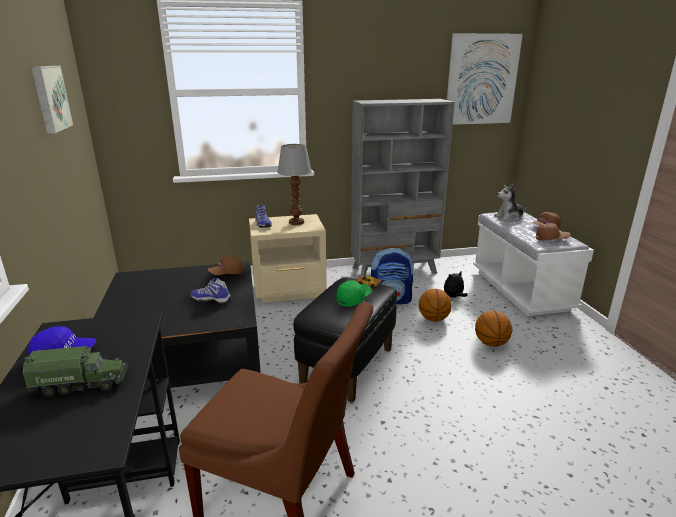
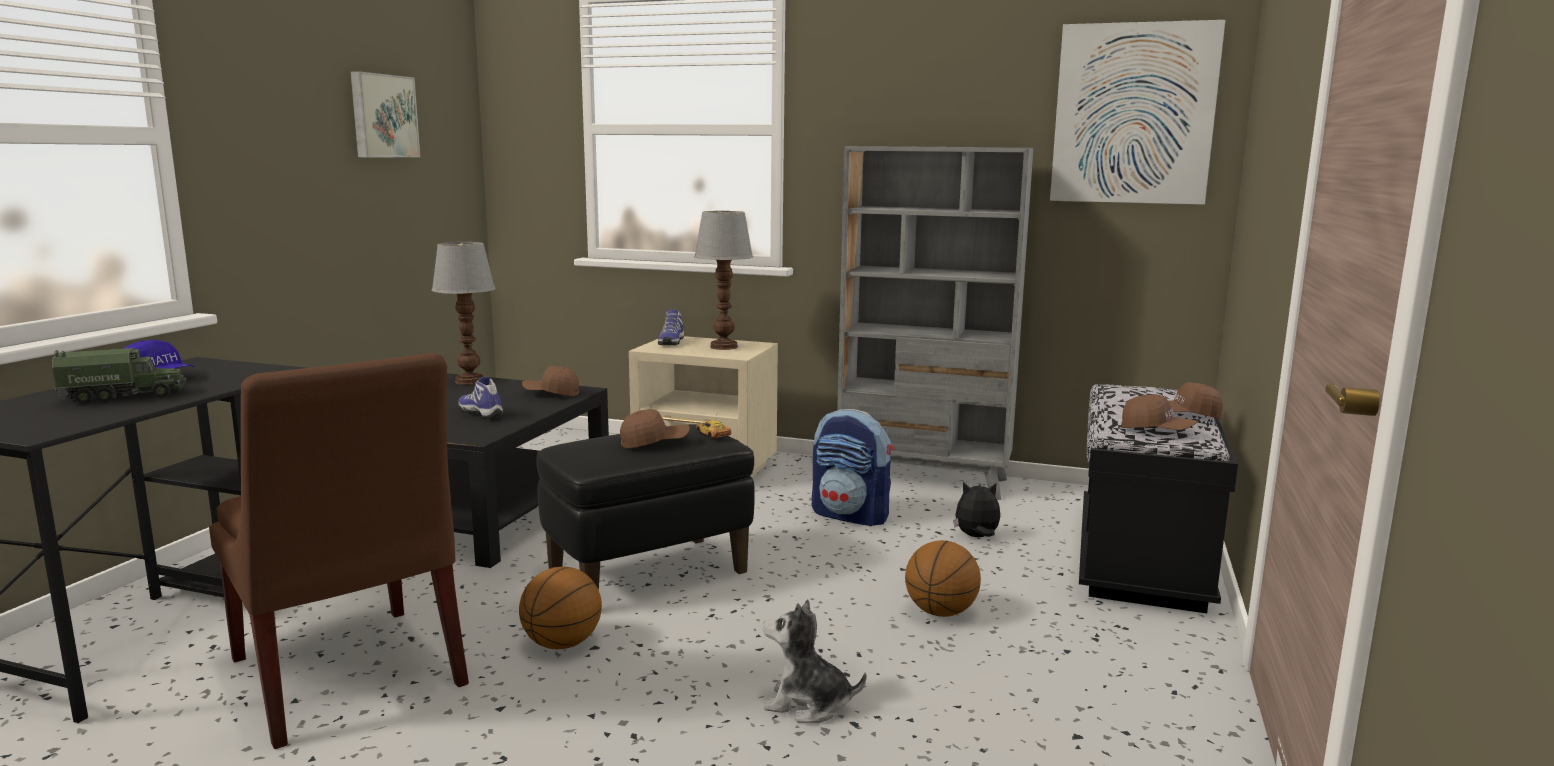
camera: 30 degrees right, 10 degrees down
toy truck [23,346,128,397] -> toy truck turned 45 degrees counterclockwise [52,348,186,404]
green cap [337,280,372,307] -> brown cap [620,409,690,449]
basketball [419,289,452,321] -> basketball moved to [519,566,602,649]
white bench [473,212,594,316] -> black bench [1079,384,1238,613]
plush toy [494,183,528,221] -> plush toy moved to [763,599,866,723]
none -> table lamp [431,242,495,385]

